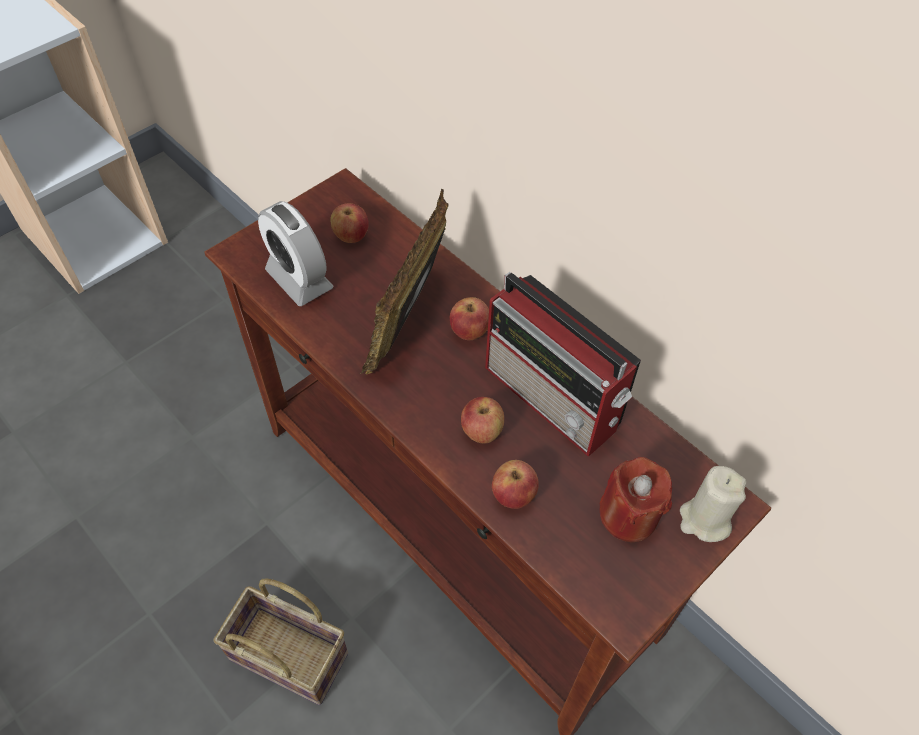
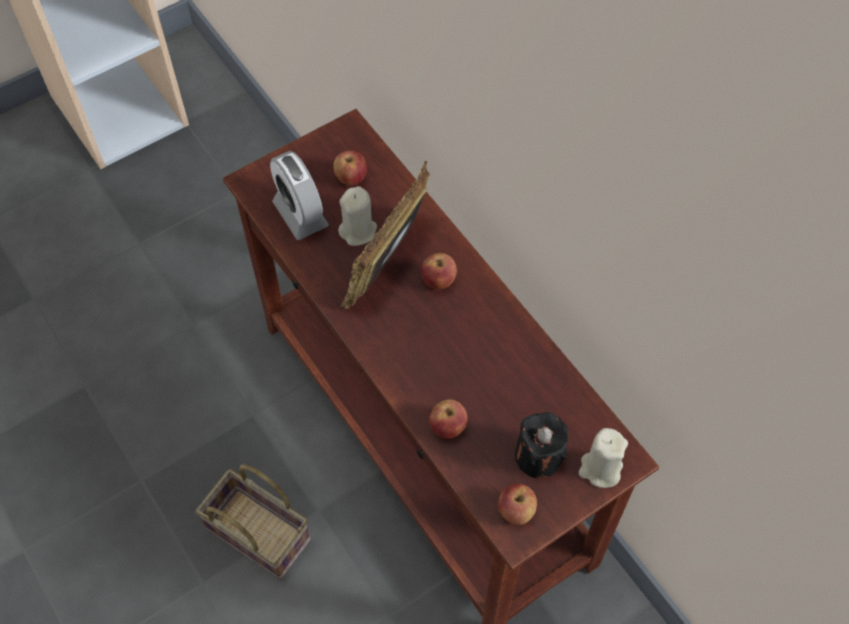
camera: 10 degrees right, 5 degrees up
apple [461,397,504,443] -> apple moved to [498,483,537,525]
radio [485,272,641,457] -> none
red candle [600,457,672,542] -> black candle [515,412,568,479]
none -> beige candle [338,186,377,246]

